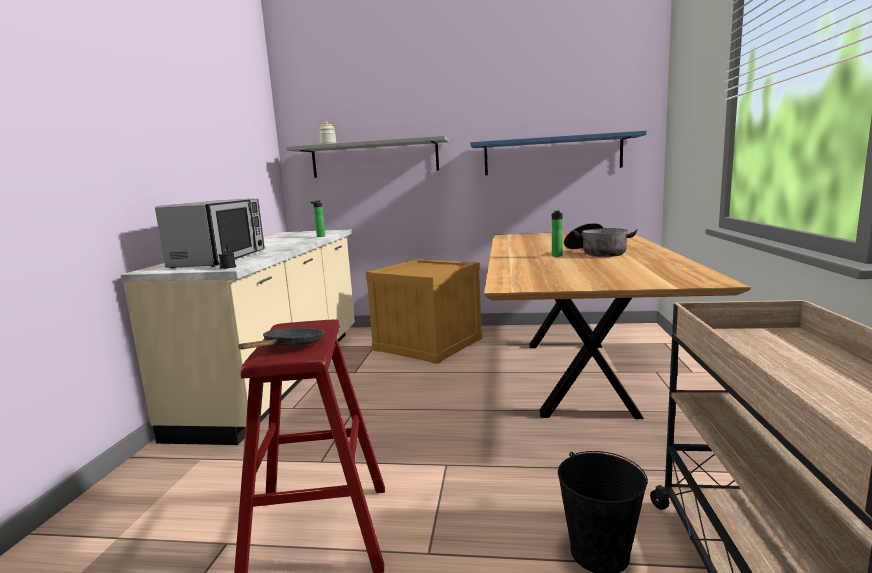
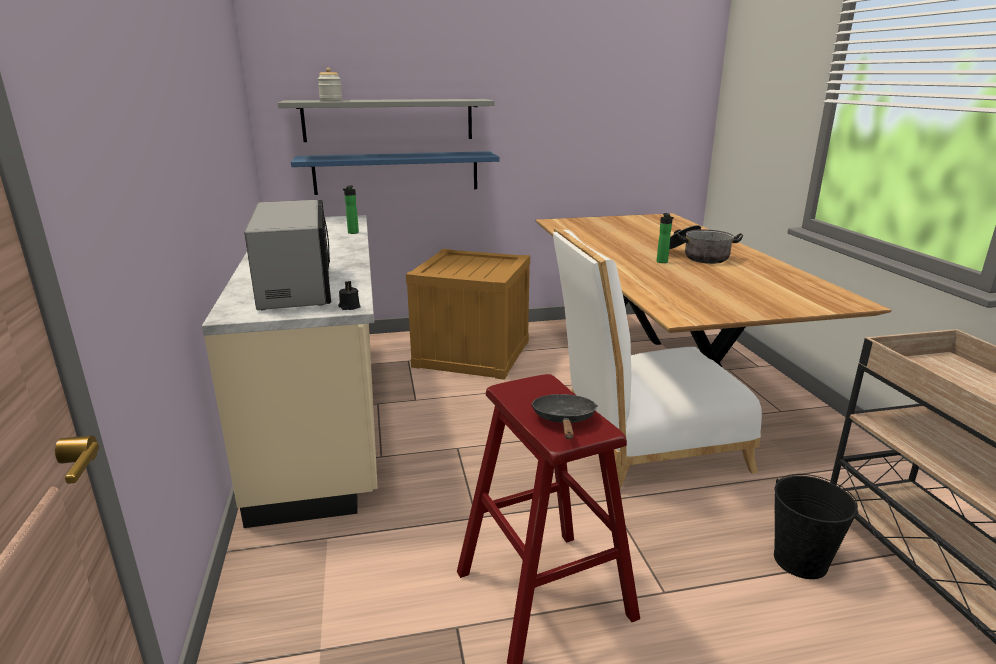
camera: 20 degrees left, 10 degrees up
blue shelf [470,131,647,175] -> blue shelf moved to [291,151,499,195]
none -> white chair [553,226,762,489]

